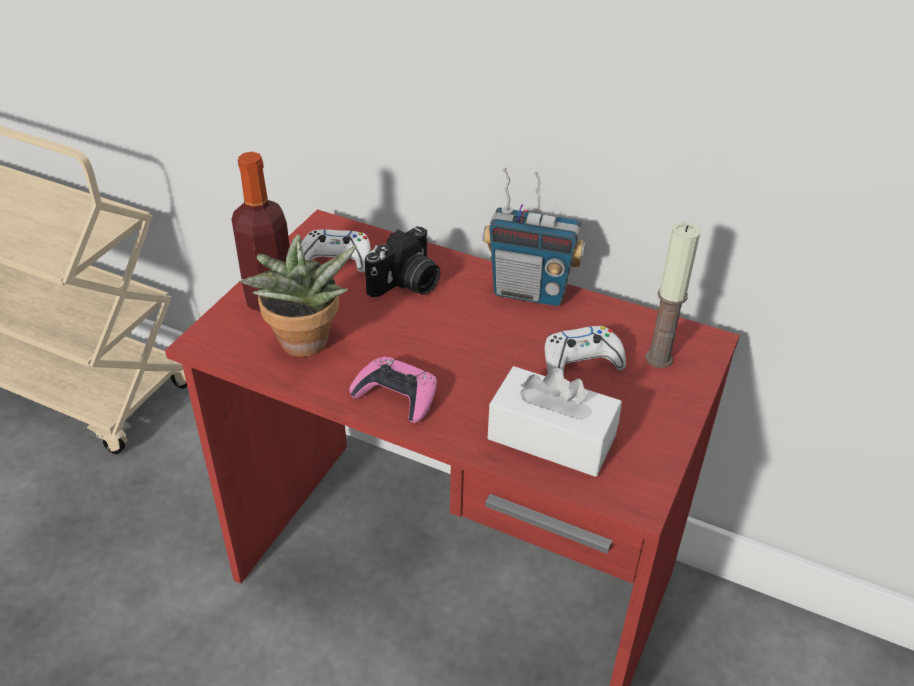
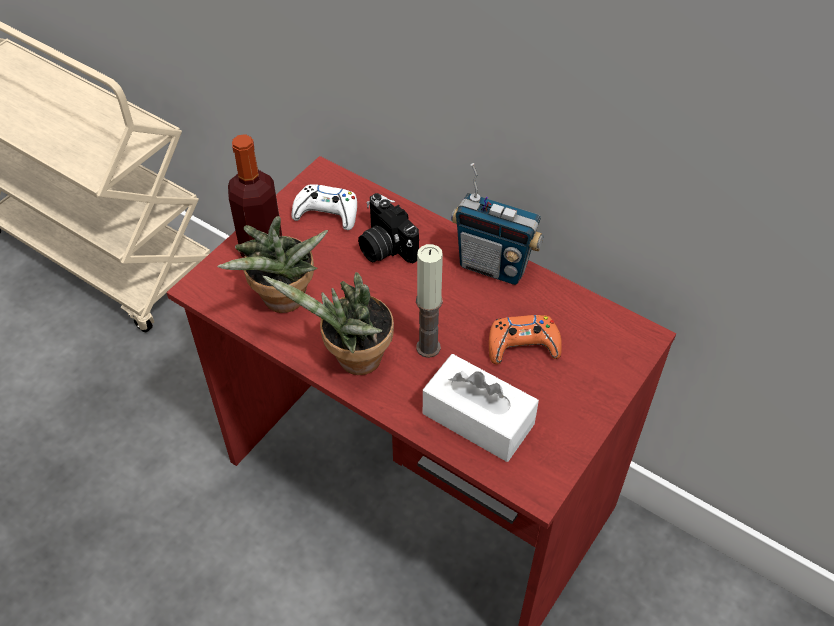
camera: 10 degrees right, 10 degrees up
pink game controller [349,357,437,423] -> potted plant [263,272,394,375]
camera [365,226,440,297] -> camera turned 90 degrees clockwise [358,193,419,263]
white game controller [545,326,626,376] -> orange game controller [489,315,562,364]
candle [645,222,700,368] -> candle moved to [416,244,443,358]

